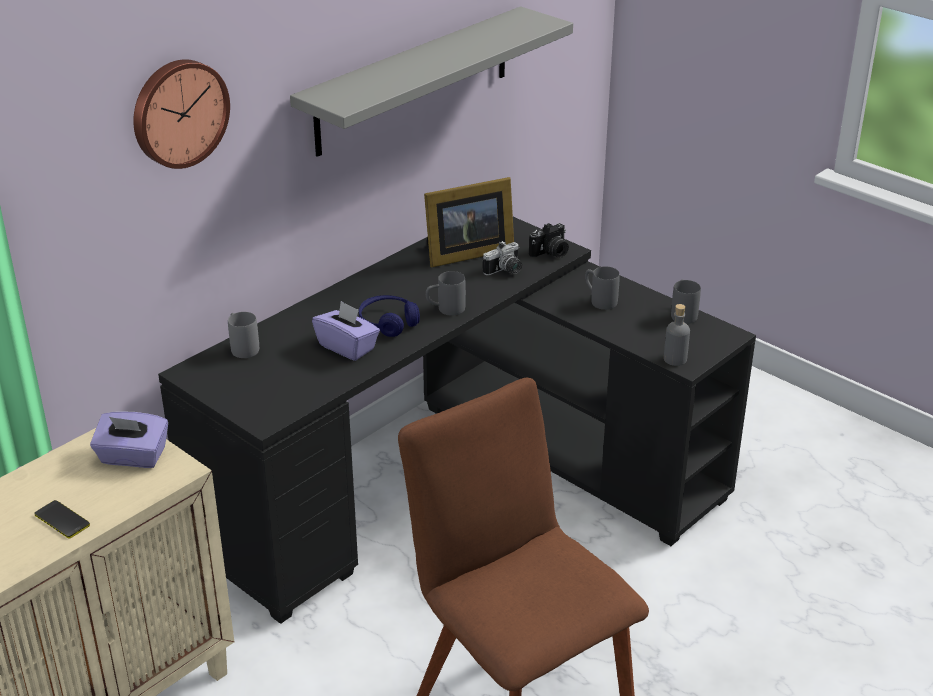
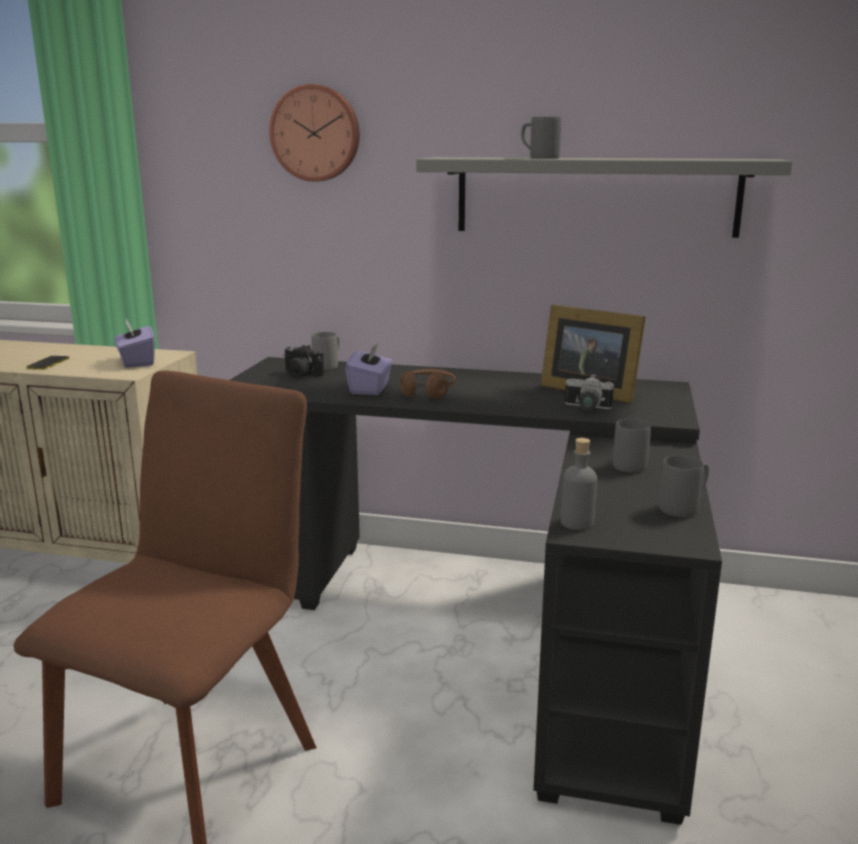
camera: 60 degrees right, 15 degrees down
blue headphones [359,295,420,337] -> brown headphones [400,369,456,399]
grey mug [426,271,466,316] -> grey mug moved to [521,117,561,158]
camera [529,223,569,258] -> camera moved to [283,345,324,378]

